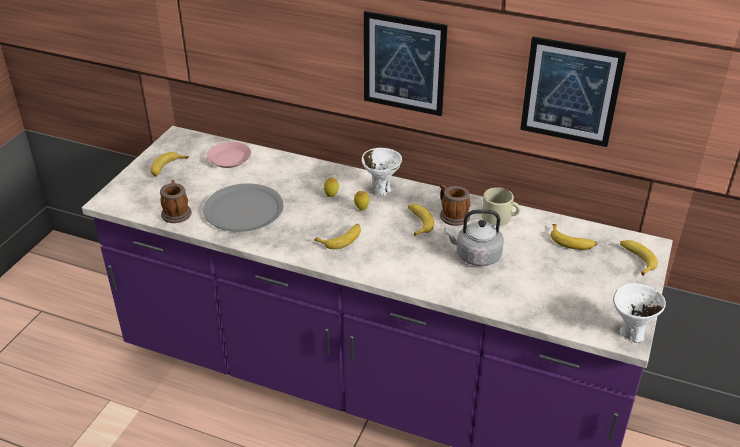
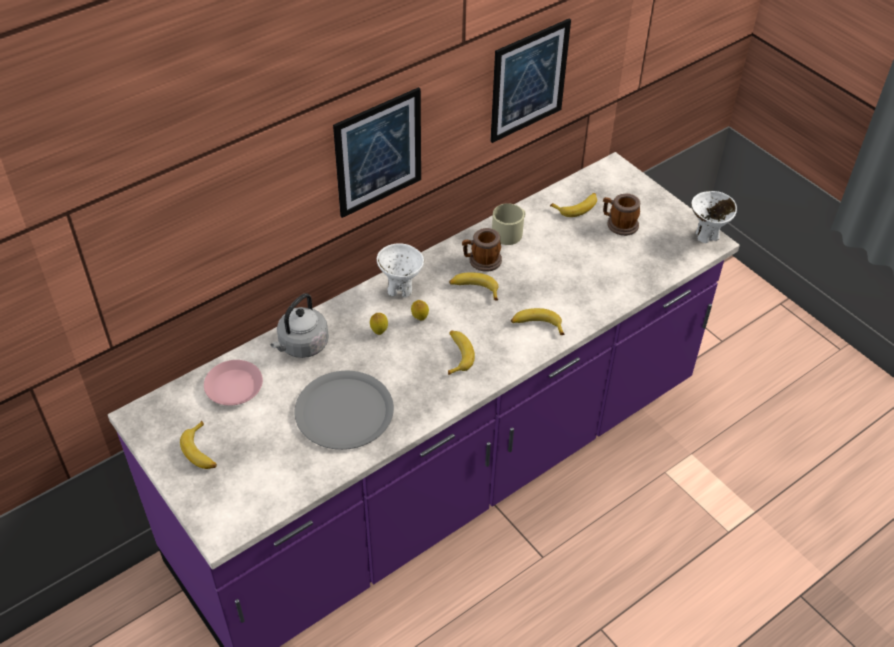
camera: 60 degrees left, 10 degrees up
mug [160,180,192,223] -> mug moved to [603,194,640,236]
grey kettle [444,209,504,266] -> grey kettle moved to [270,293,329,358]
banana [620,240,658,276] -> banana moved to [511,308,565,335]

